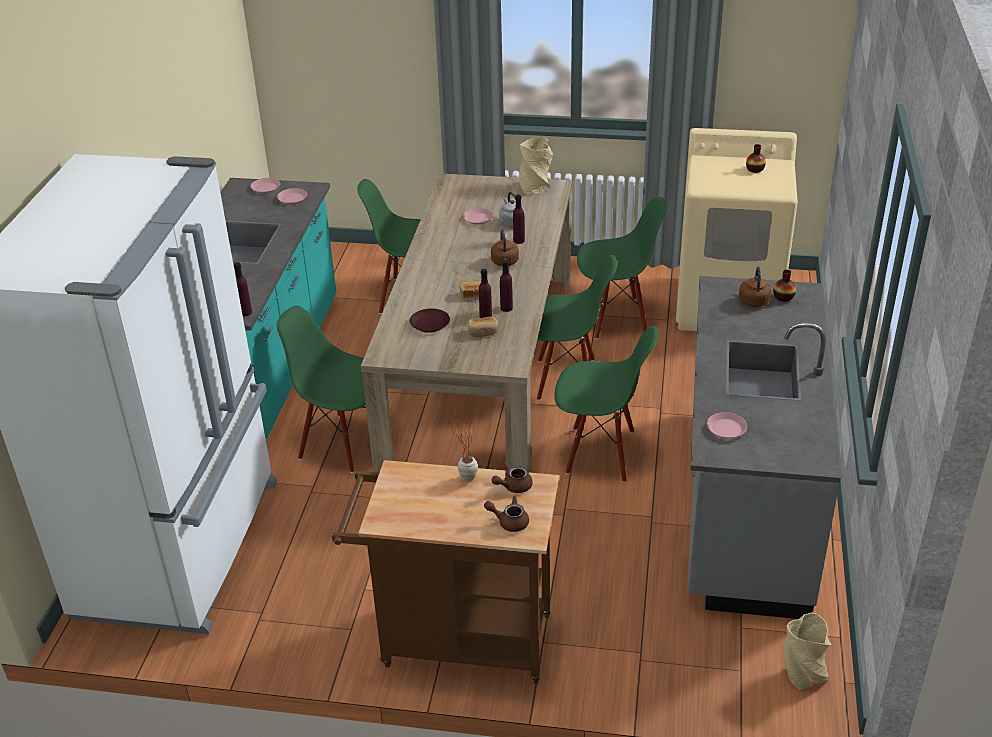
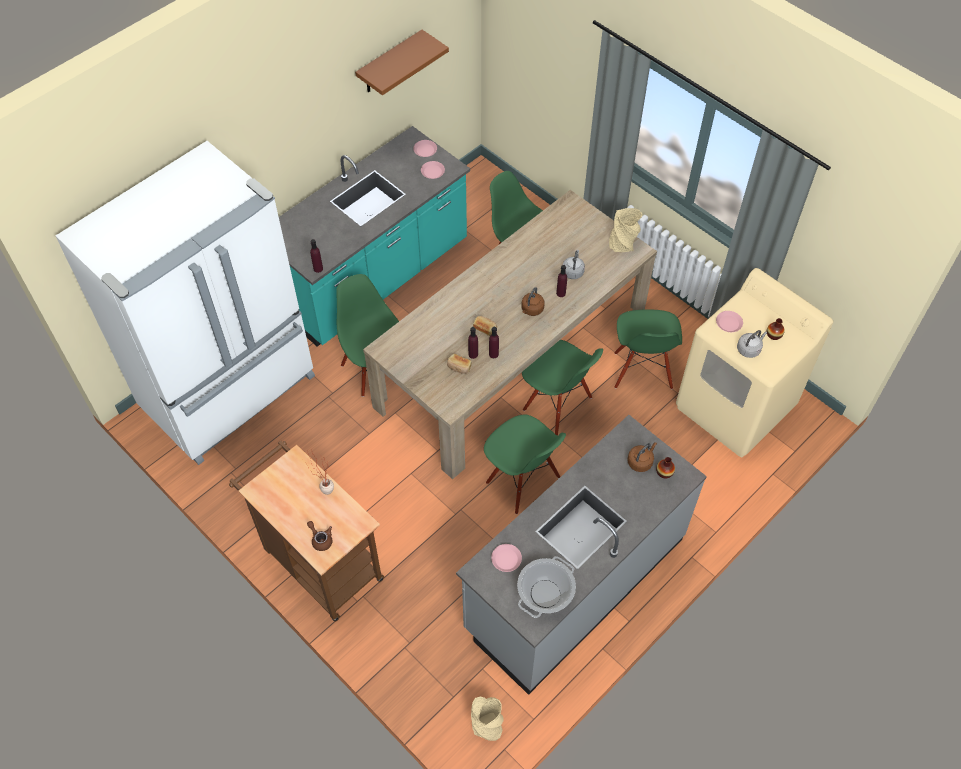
camera: 35 degrees right, 20 degrees up
brown plate [410,308,450,333] -> none
pink plate [463,208,493,224] -> pink plate moved to [716,311,743,332]
brown teapot [491,462,533,493] -> none
green chair [577,196,667,339] -> green chair turned 60 degrees clockwise [614,309,682,389]
none -> brown shelf [355,30,449,95]
none -> cooking pot [517,556,576,618]
none -> grey kettle [737,330,767,358]

